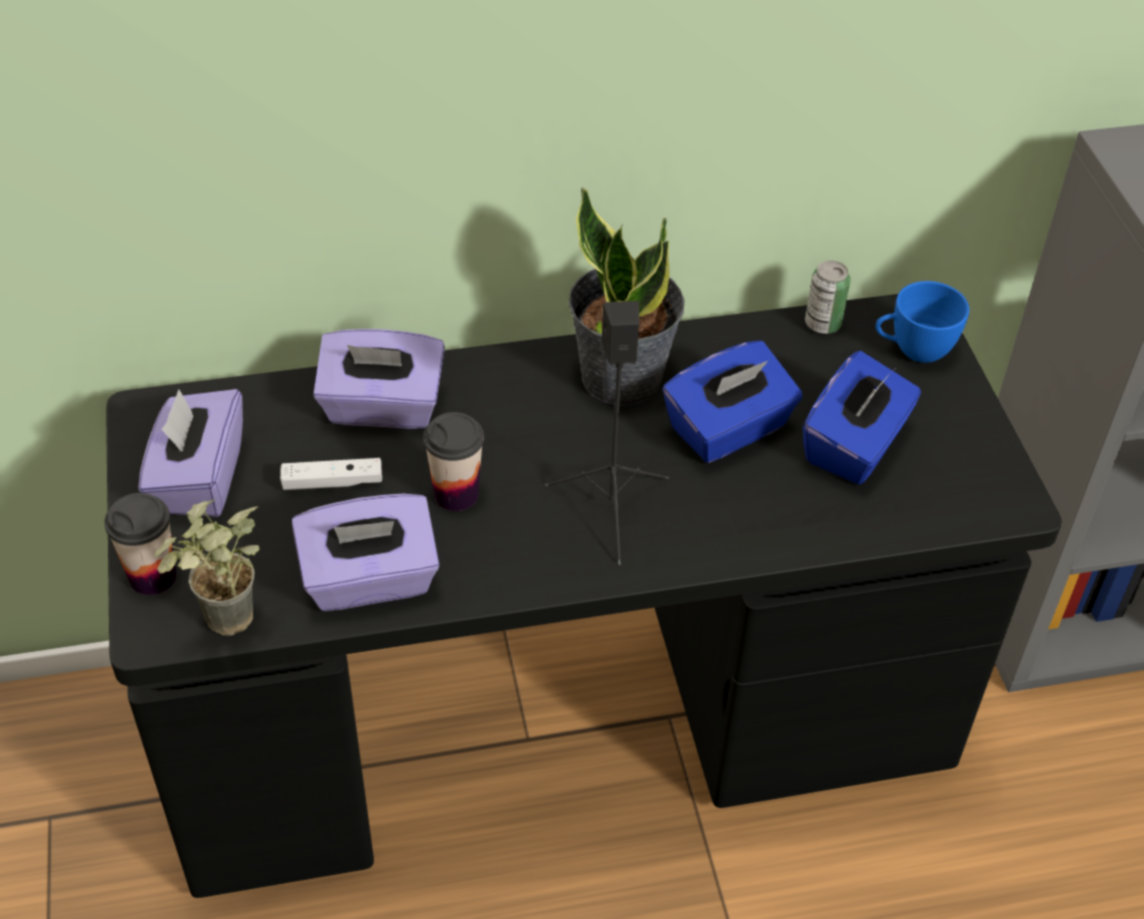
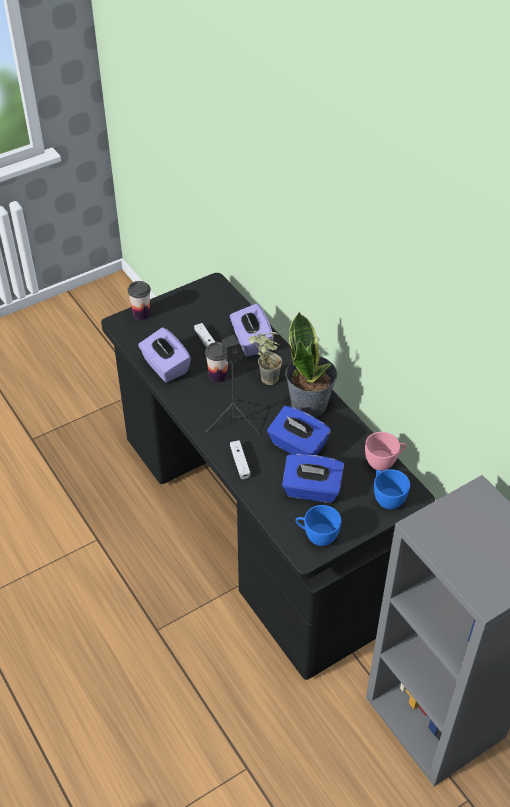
camera: 70 degrees right, 0 degrees up
purple tissue box [138,389,243,517] -> none
potted plant [155,499,259,635] -> potted plant moved to [248,331,282,385]
can [805,261,850,334] -> pink cup [365,432,406,471]
none -> white game controller [230,440,251,479]
none -> blue cup [295,505,341,546]

